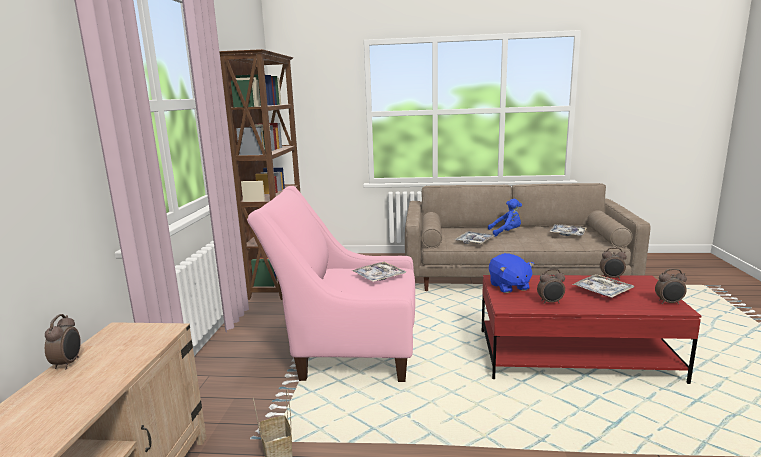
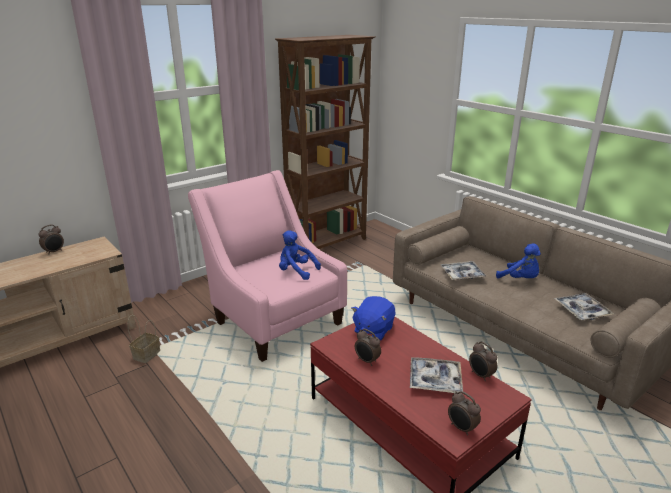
camera: 45 degrees right, 10 degrees up
tray [352,262,406,282] -> blue plush toy [279,231,321,280]

